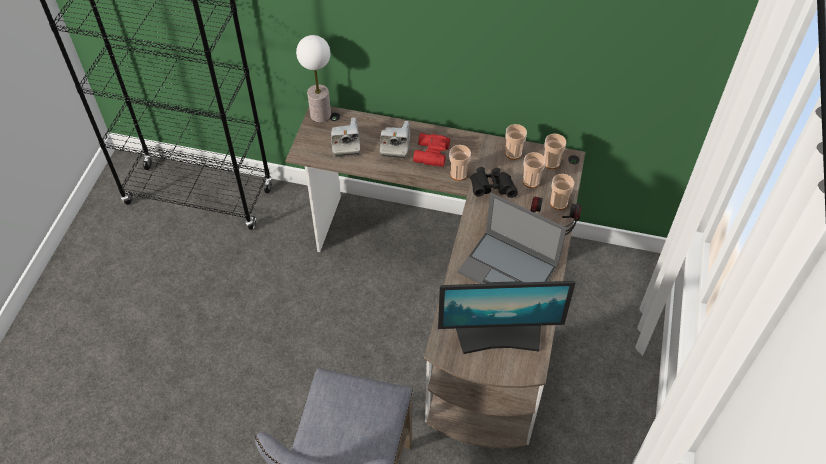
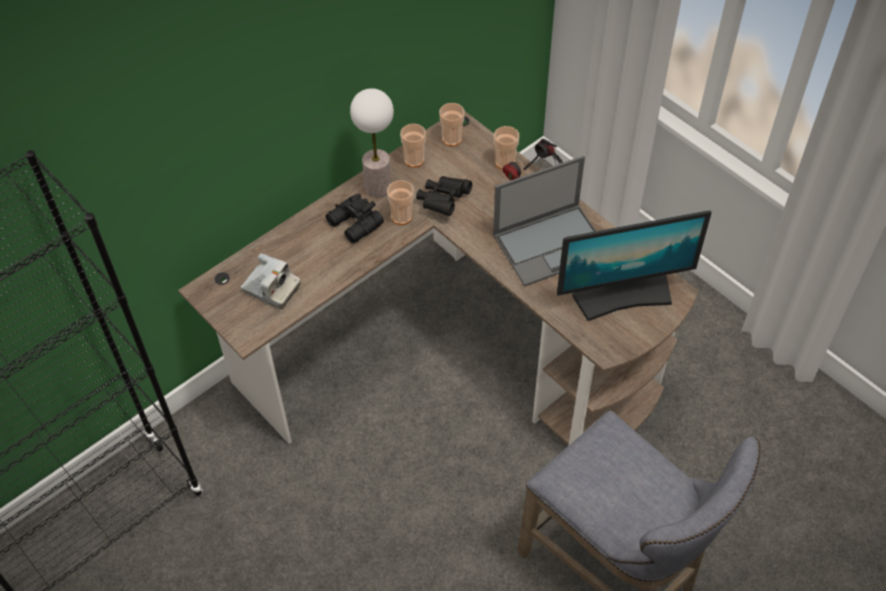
camera: 55 degrees left, 0 degrees up
table lamp [296,35,331,123] -> table lamp moved to [350,88,394,197]
camera [380,121,410,159] -> none
red binoculars [413,133,450,167] -> black binoculars [326,194,384,244]
monitor [438,281,575,354] -> monitor turned 45 degrees clockwise [557,211,712,321]
cup [523,152,546,188] -> none

